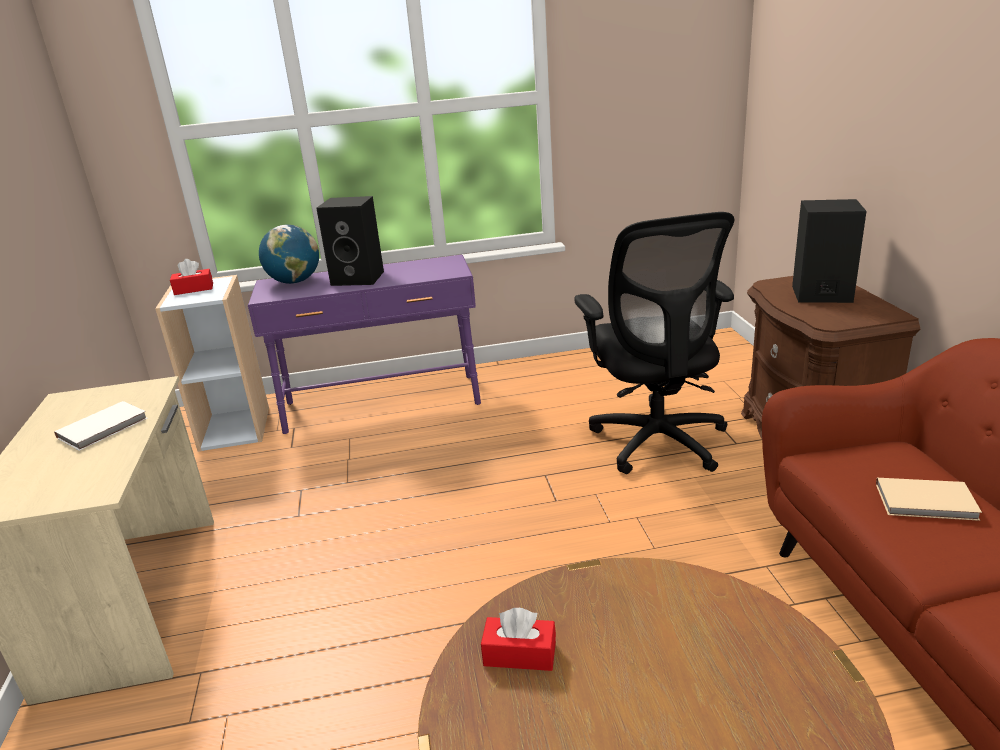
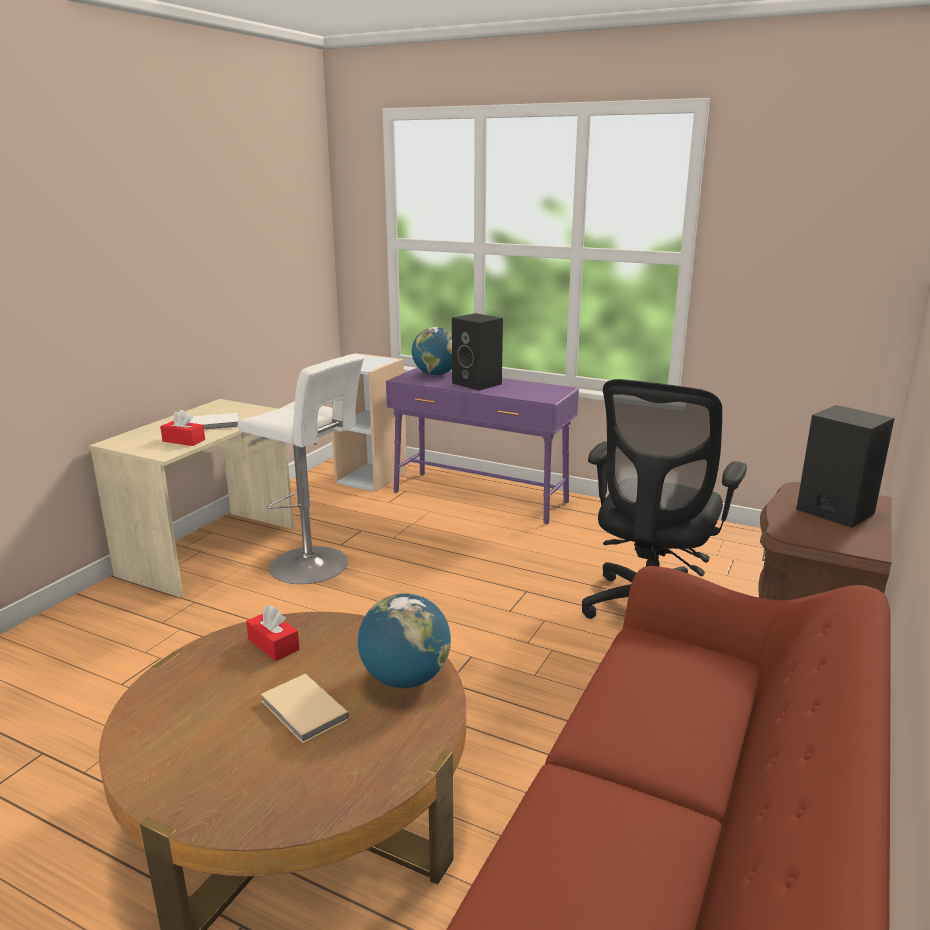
camera: 35 degrees right, 5 degrees down
red tissue box [170,259,213,295] -> red tissue box moved to [160,410,205,446]
beige book [876,478,982,521] -> beige book moved to [261,674,350,743]
none -> white stool [238,353,364,584]
none -> globe [358,593,451,688]

